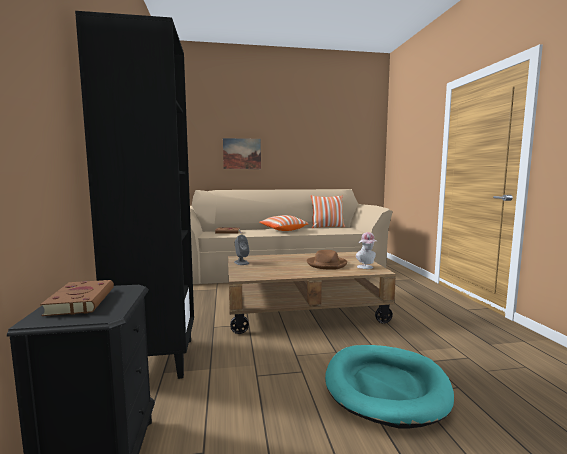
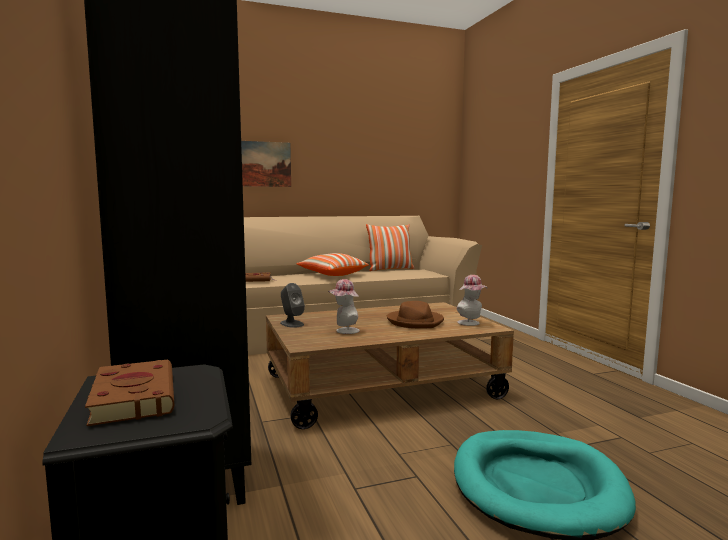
camera: 10 degrees left, 0 degrees up
none -> hat [328,279,360,334]

